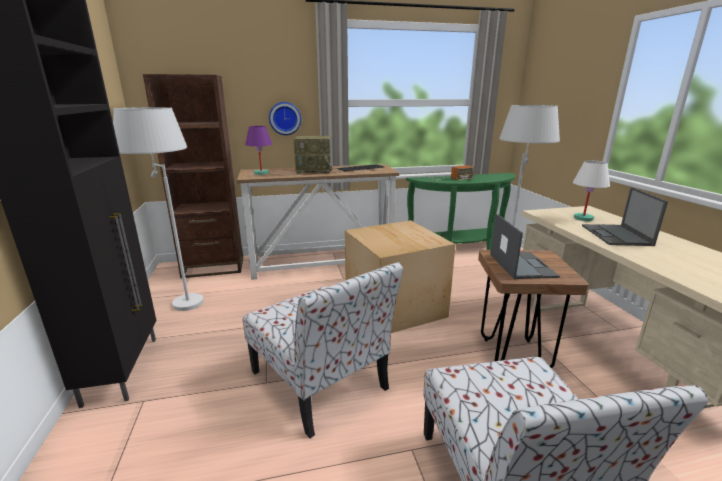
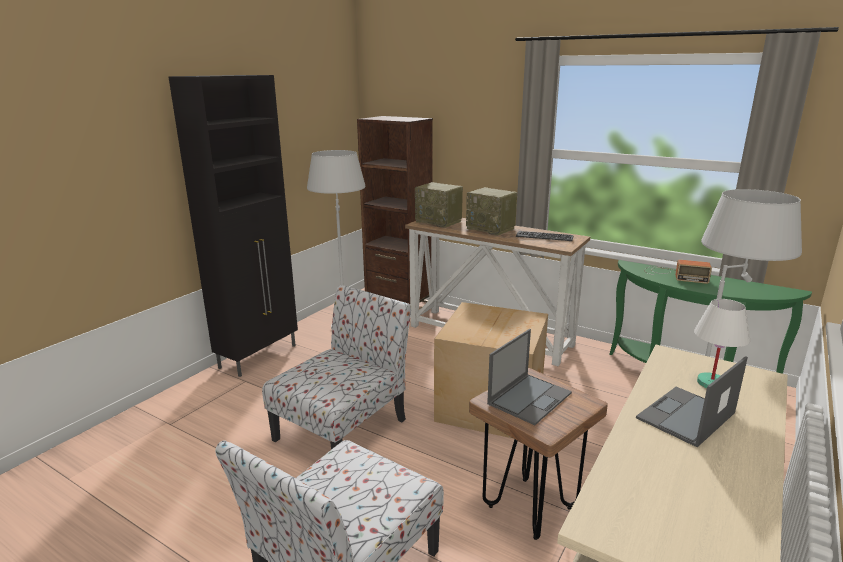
camera: 45 degrees right, 0 degrees up
chair [243,262,403,438] -> chair turned 150 degrees counterclockwise [262,285,411,450]
purple table lamp [245,126,272,175] -> radio [415,182,463,228]
wall clock [269,102,301,135] -> none

